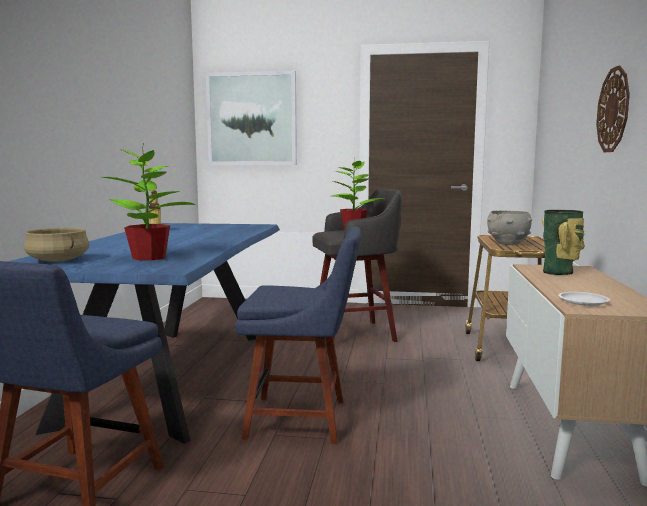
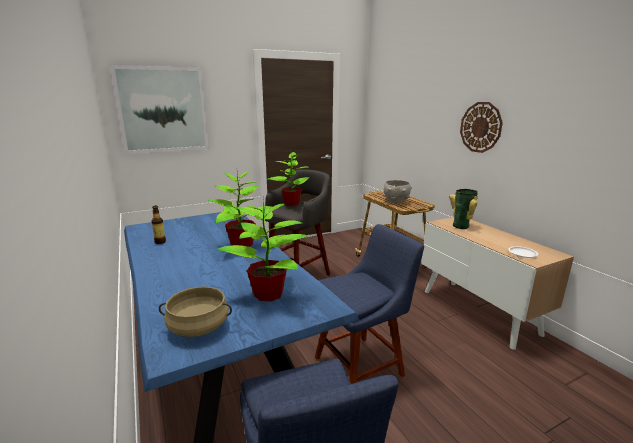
camera: 35 degrees left, 10 degrees up
none -> potted plant [208,171,272,247]

